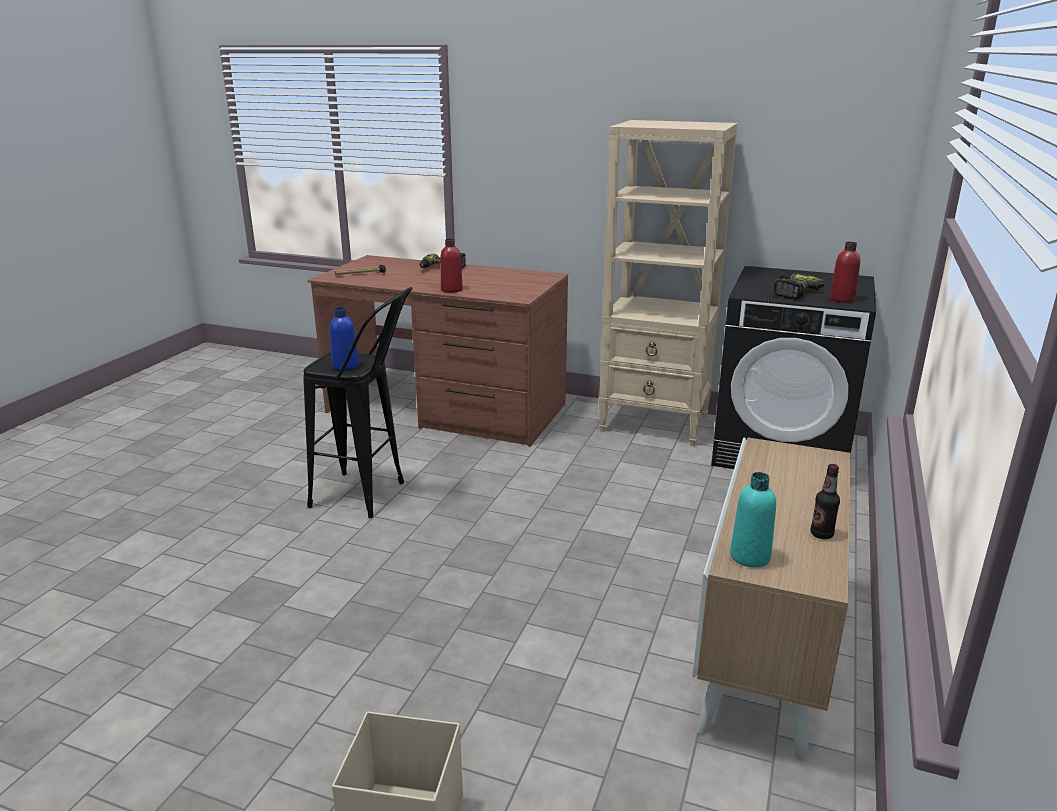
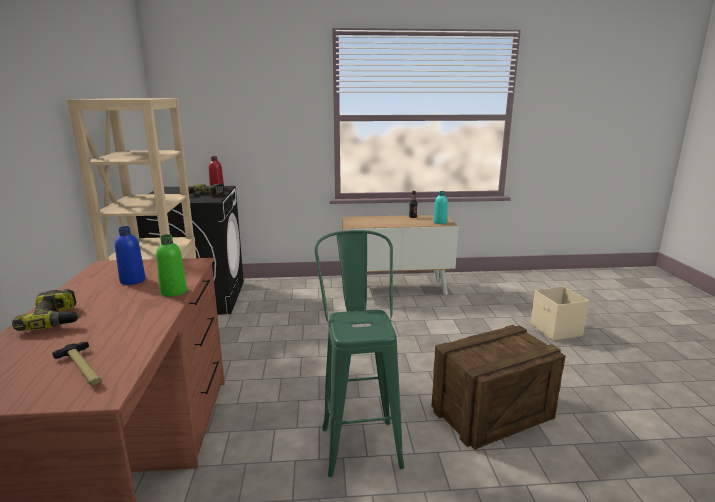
camera: 115 degrees left, 5 degrees down
black stool [303,287,412,518] -> green stool [314,230,404,477]
blue bottle [330,307,359,371] -> blue bottle moved to [115,226,146,285]
red bottle [441,239,463,293] -> green bottle [156,234,187,297]
none -> crate [431,325,566,450]

